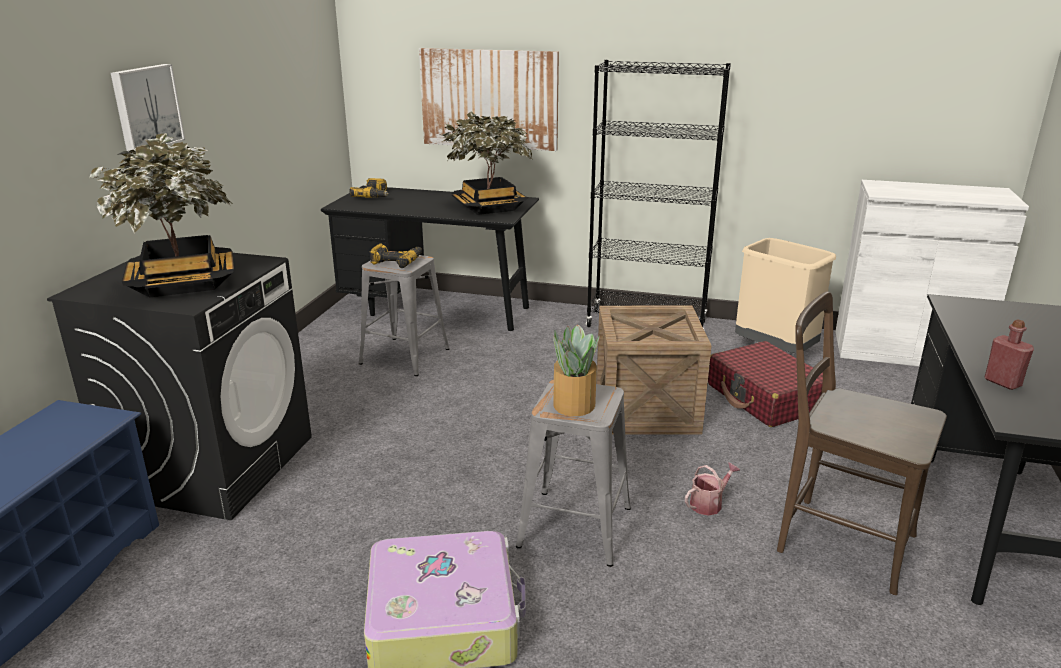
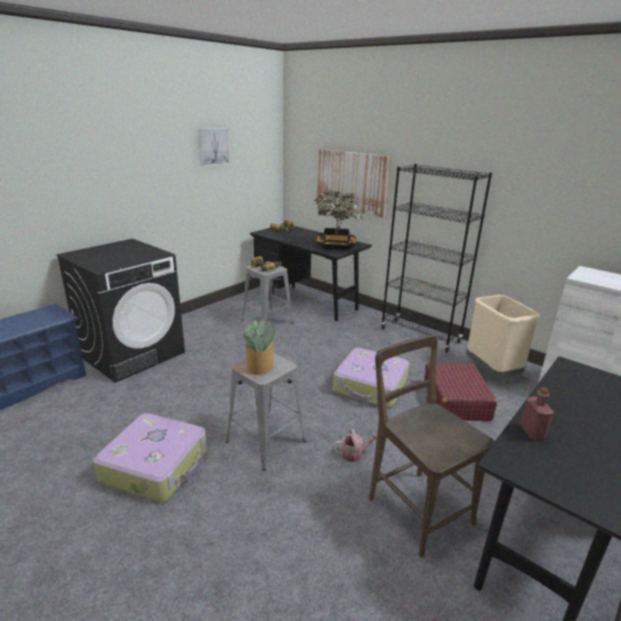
camera: 25 degrees right, 0 degrees up
potted plant [89,133,234,297] -> none
picture [111,64,185,151] -> picture moved to [198,128,230,166]
crate [596,306,712,435] -> suitcase [333,348,409,408]

